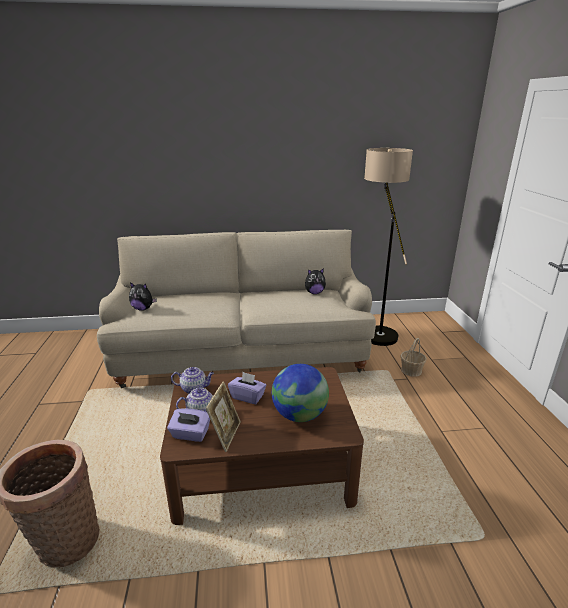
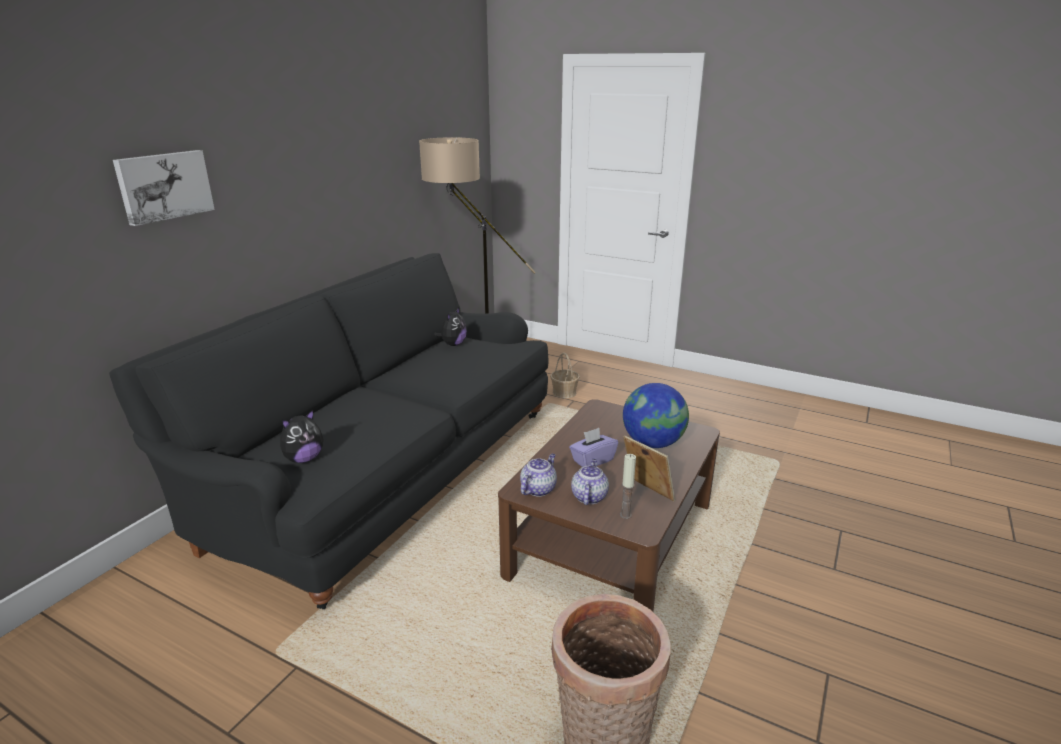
camera: 55 degrees left, 0 degrees up
beige sofa [97,230,376,388] -> black sofa [109,253,548,609]
purple tissue box [167,408,210,442] -> candle [620,454,636,519]
none -> picture [113,150,215,226]

